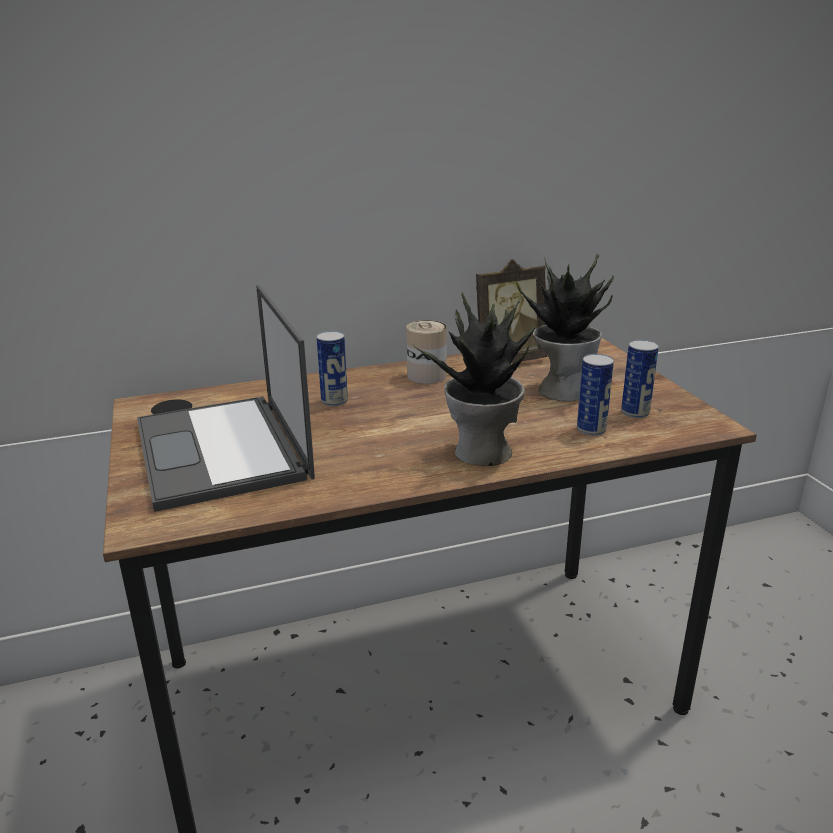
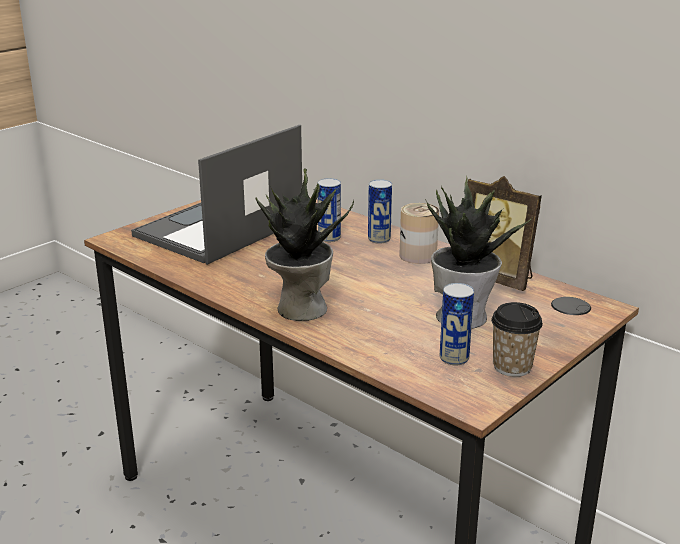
camera: 60 degrees right, 0 degrees up
can [577,354,614,436] -> can moved to [368,179,392,244]
none -> cup [491,302,543,377]

